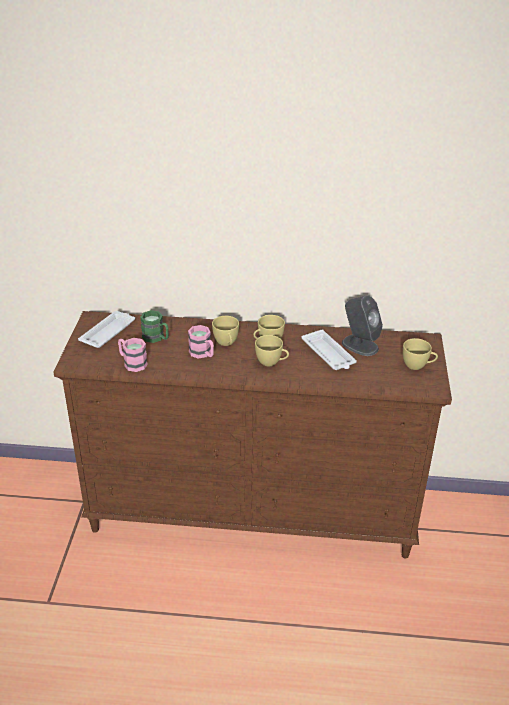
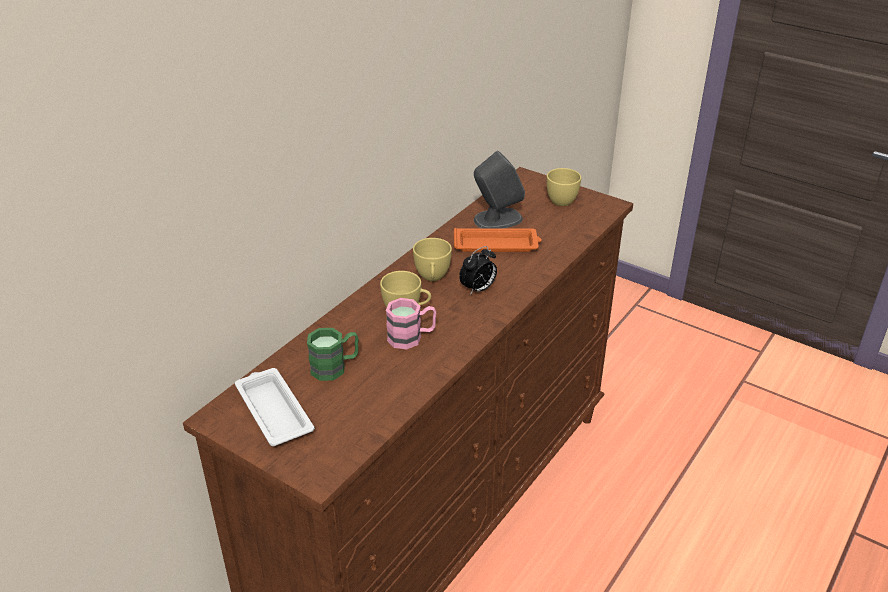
camera: 60 degrees left, 0 degrees up
pink mug [118,338,148,372] -> none
yellow cup [255,335,289,366] -> alarm clock [459,246,497,295]
white tray [301,329,357,370] -> orange tray [454,228,542,252]

